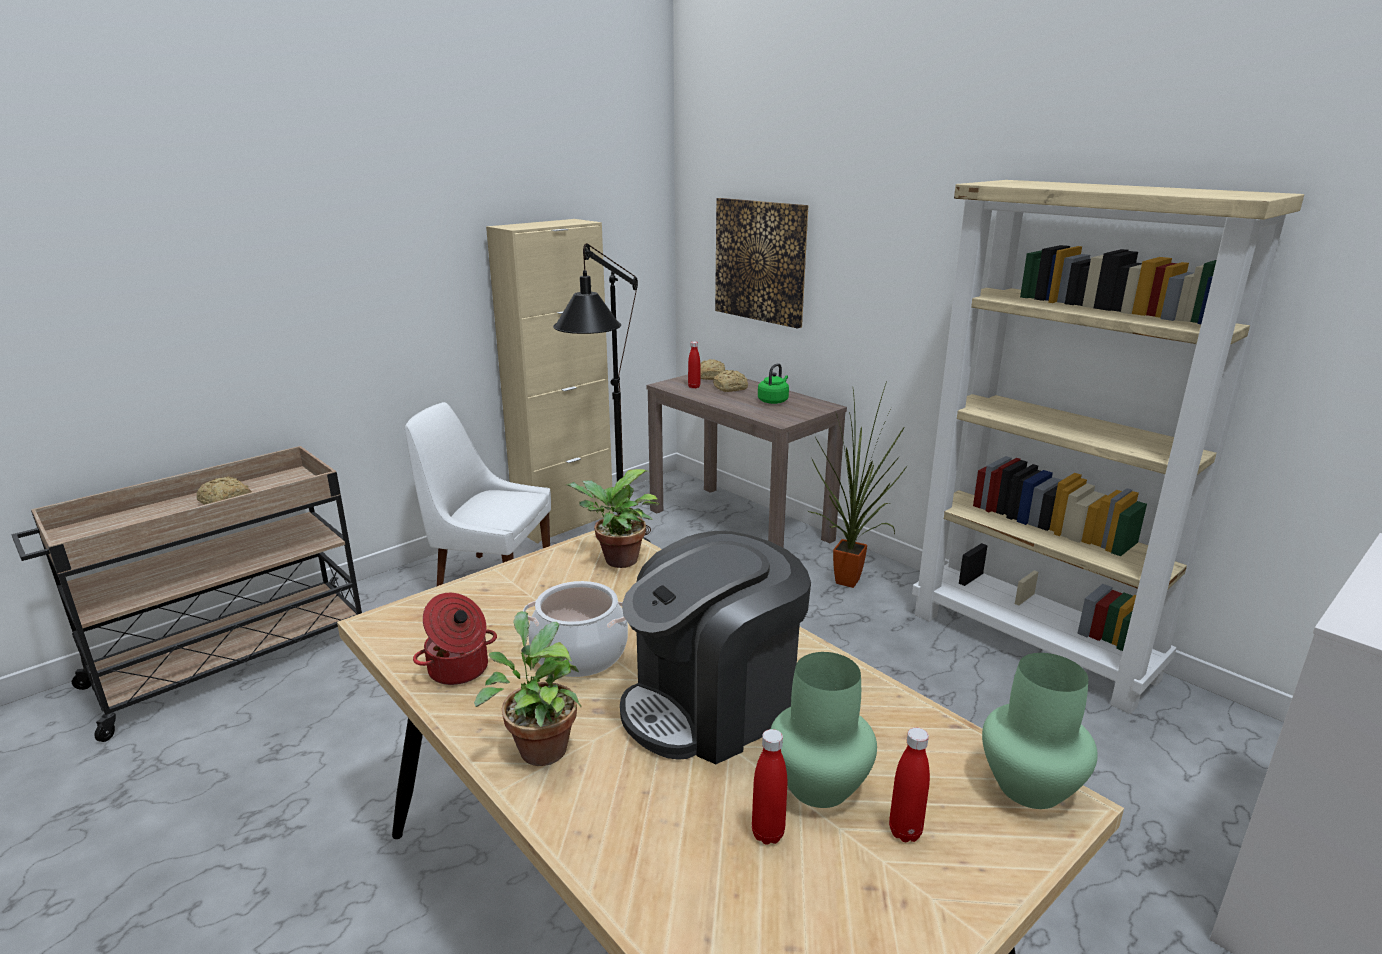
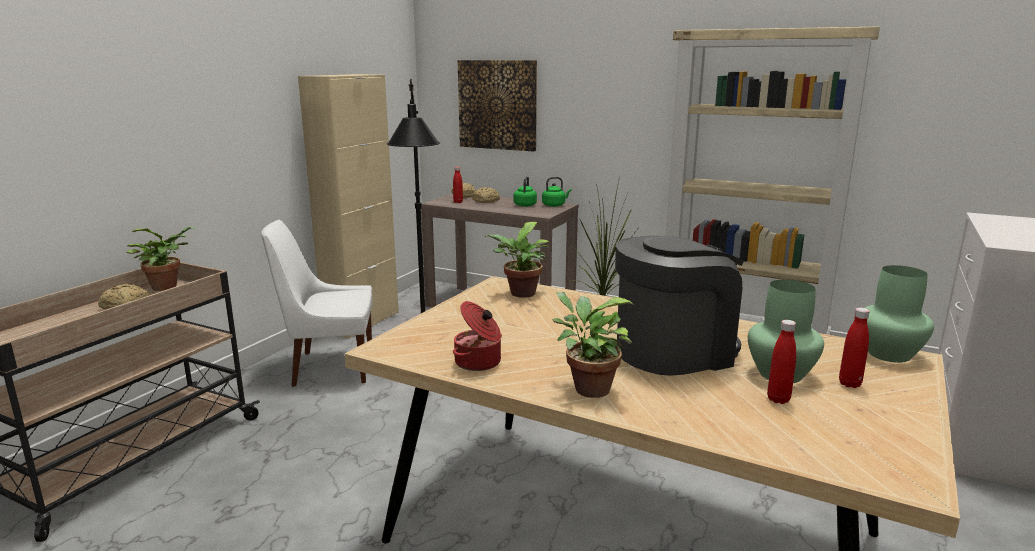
camera: 20 degrees left, 5 degrees down
cooking pot [523,581,628,677] -> none
coffee machine [620,531,811,764] -> coffee machine turned 150 degrees counterclockwise [615,236,744,376]
none -> potted plant [126,226,195,291]
none -> green kettle [542,177,572,207]

